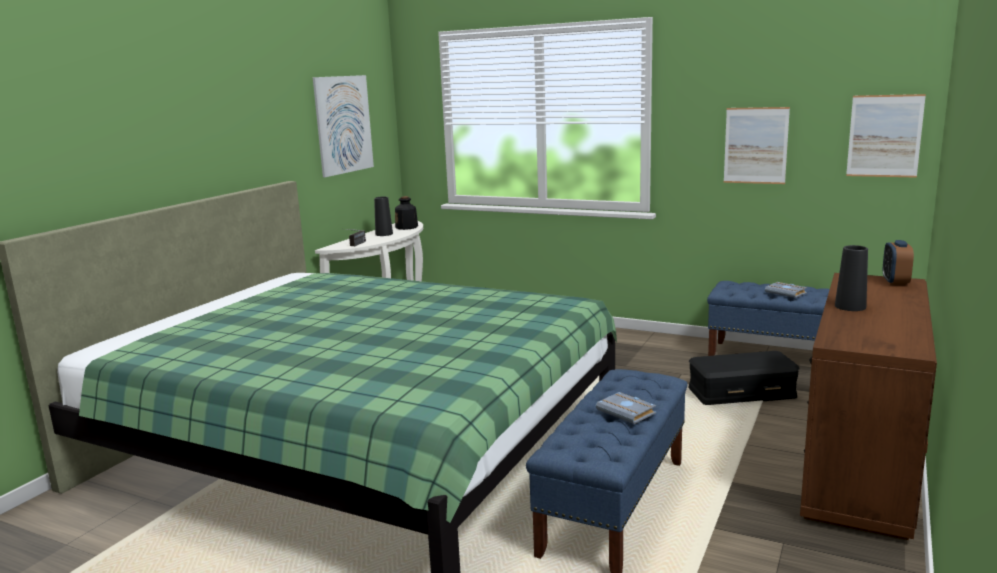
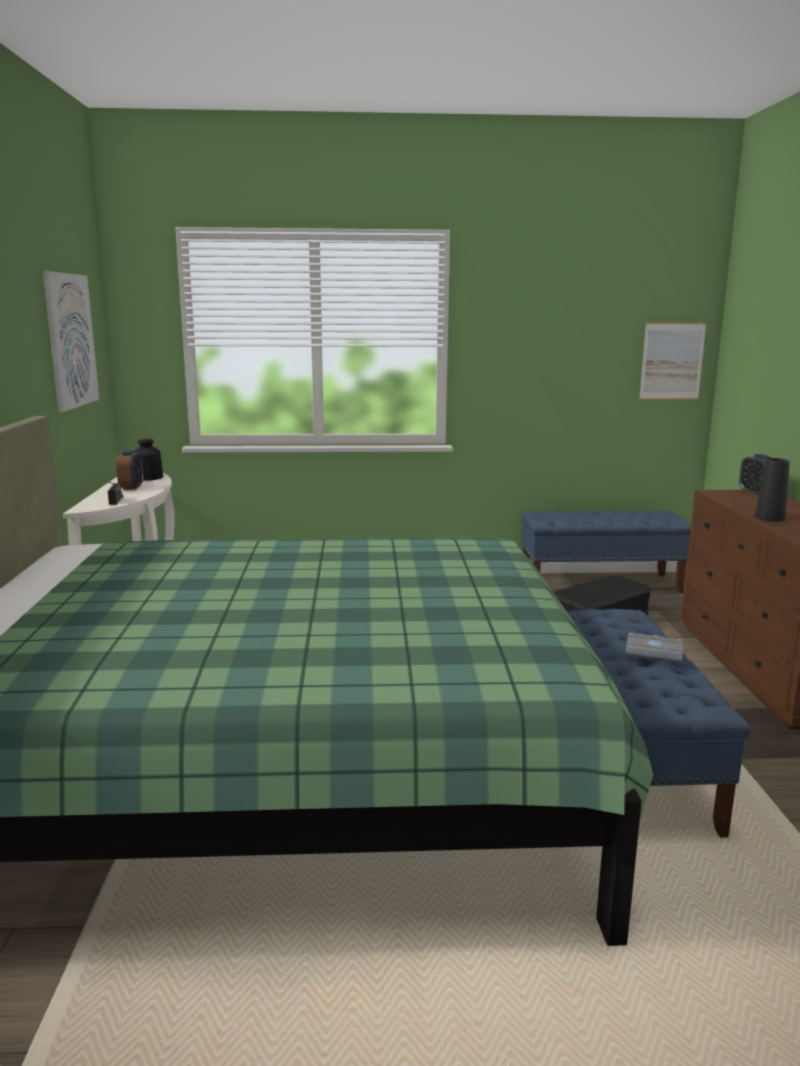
camera: 30 degrees left, 0 degrees up
black vase [374,197,393,236] -> alarm clock [116,450,143,490]
picture [724,107,790,184] -> none
grey book [765,282,807,298] -> none

